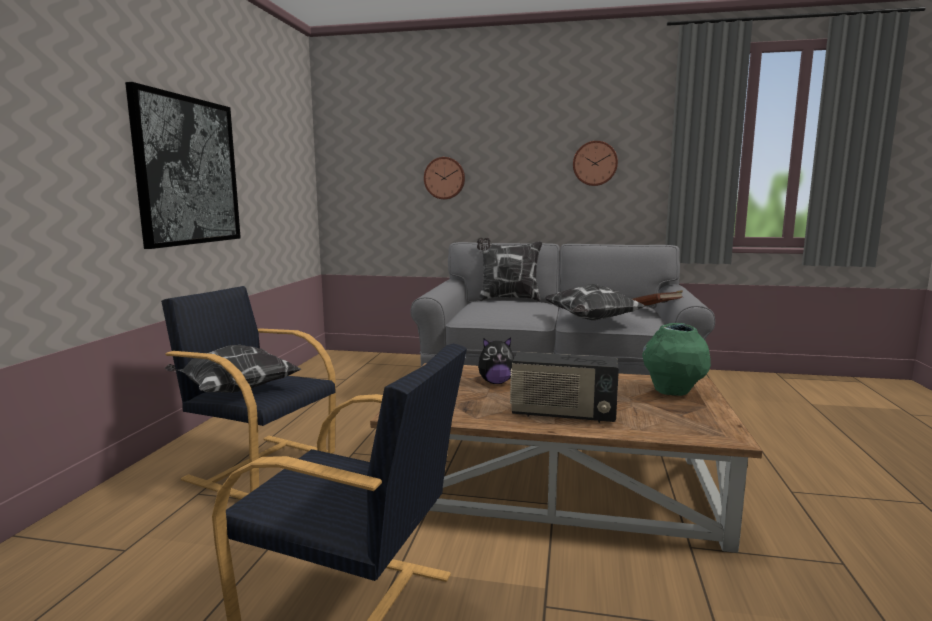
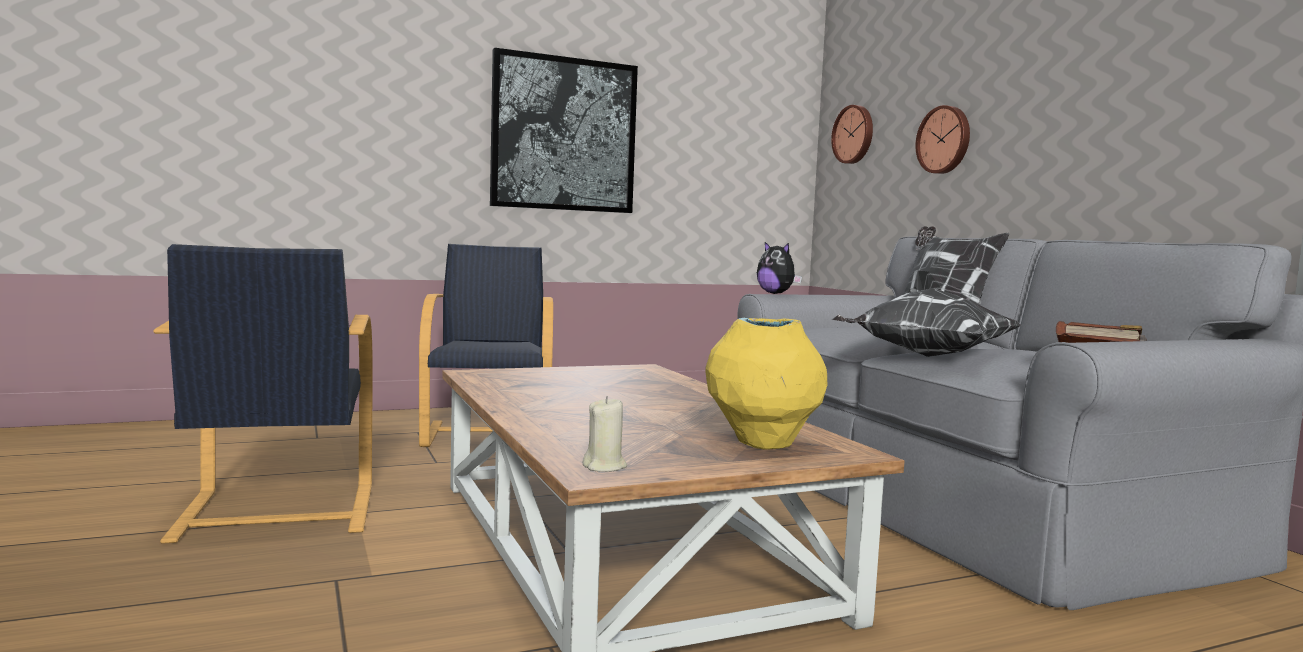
camera: 55 degrees right, 5 degrees down
pillow [164,345,301,393] -> none
plush toy [478,337,514,384] -> plush toy moved to [757,242,802,294]
radio [510,352,619,423] -> none
wall clock [573,141,618,186] -> wall clock moved to [831,105,873,164]
green vase [642,323,711,396] -> yellow vase [705,318,827,450]
none -> beige candle [583,396,627,472]

